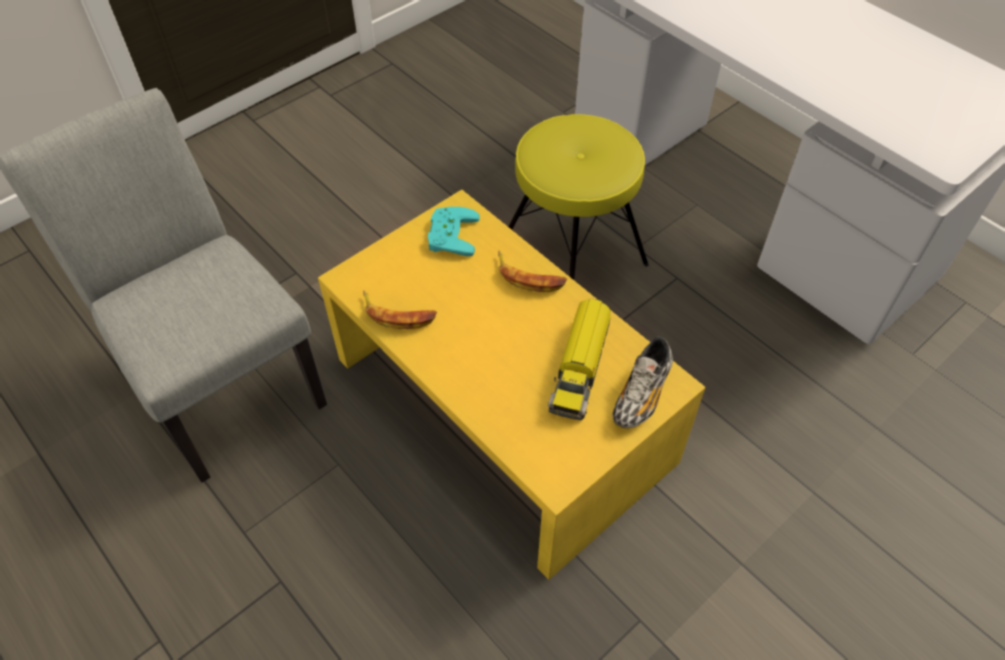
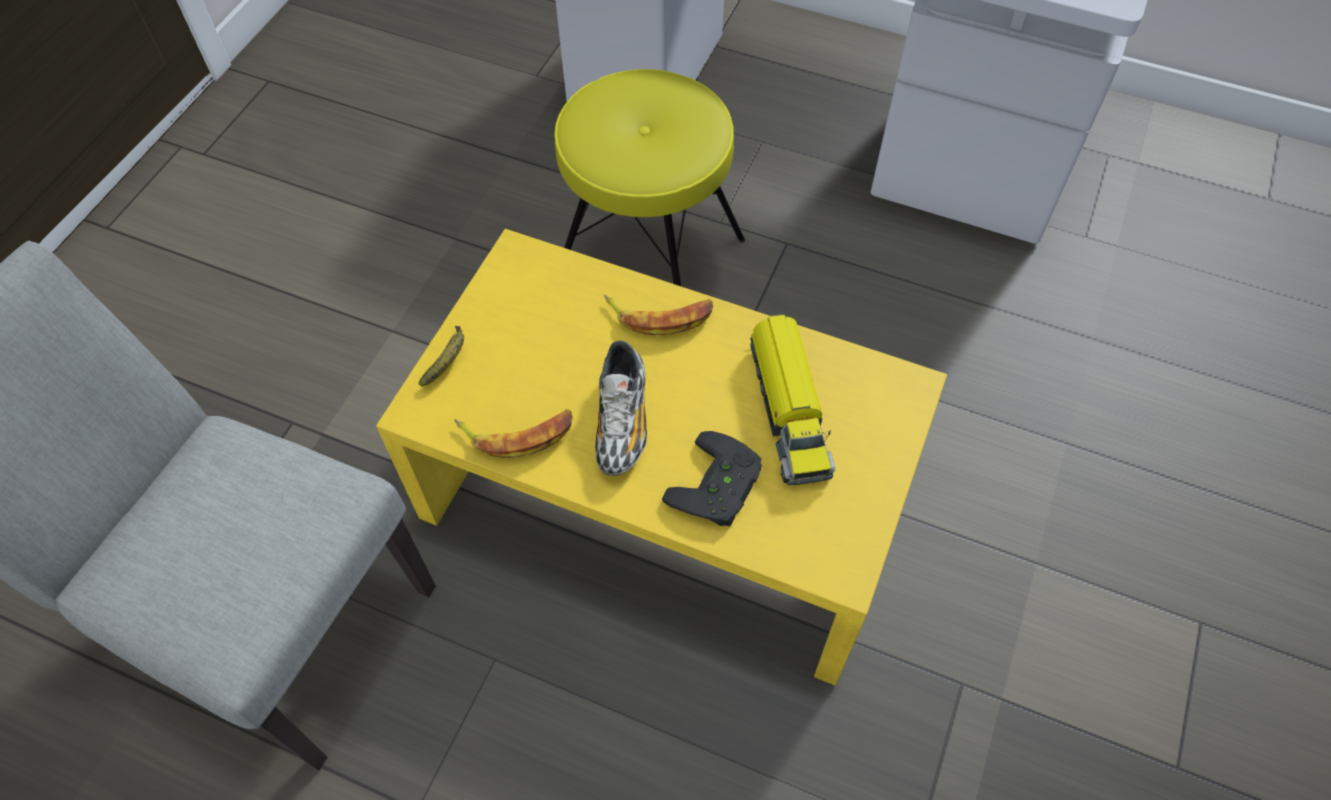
camera: 25 degrees left, 5 degrees up
turquoise game controller [428,207,480,256] -> none
shoe [613,337,673,428] -> shoe moved to [595,341,647,476]
none -> banana [419,326,464,387]
none -> black game controller [662,431,762,526]

